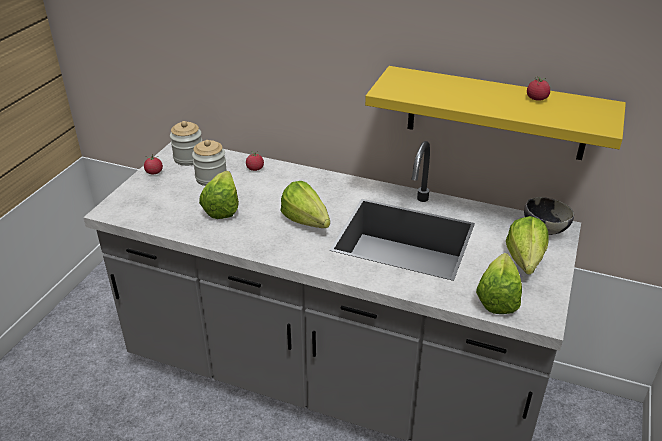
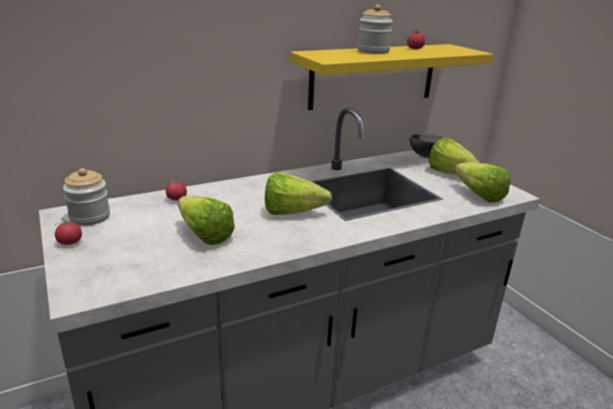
camera: 50 degrees left, 10 degrees down
jar [192,140,227,186] -> jar moved to [358,4,393,54]

